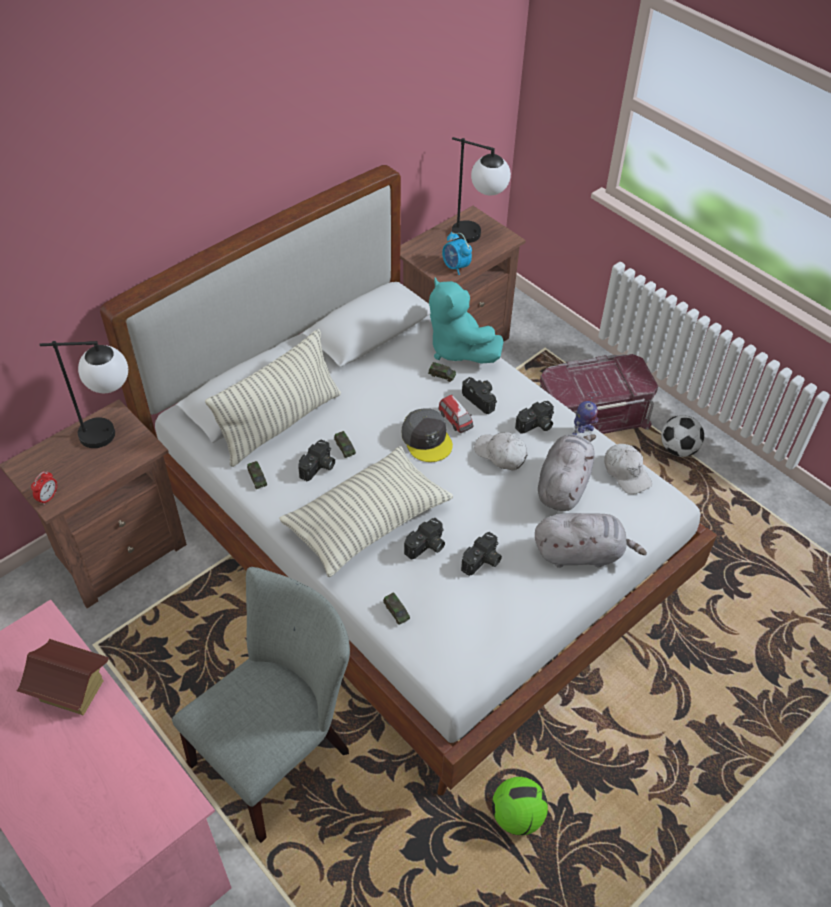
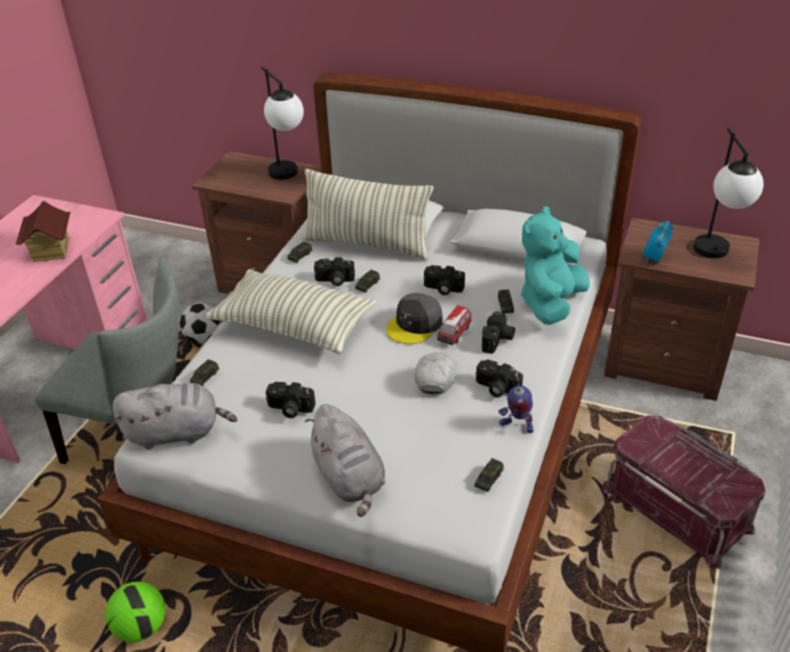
camera: 65 degrees right, 10 degrees down
alarm clock [31,471,57,505] -> none
camera [404,518,445,559] -> camera moved to [424,265,465,295]
grey plush toy [538,434,596,511] -> grey plush toy moved to [113,383,237,449]
white cap [604,444,652,494] -> toy car [474,458,504,492]
football [661,415,704,457] -> football moved to [180,303,221,344]

